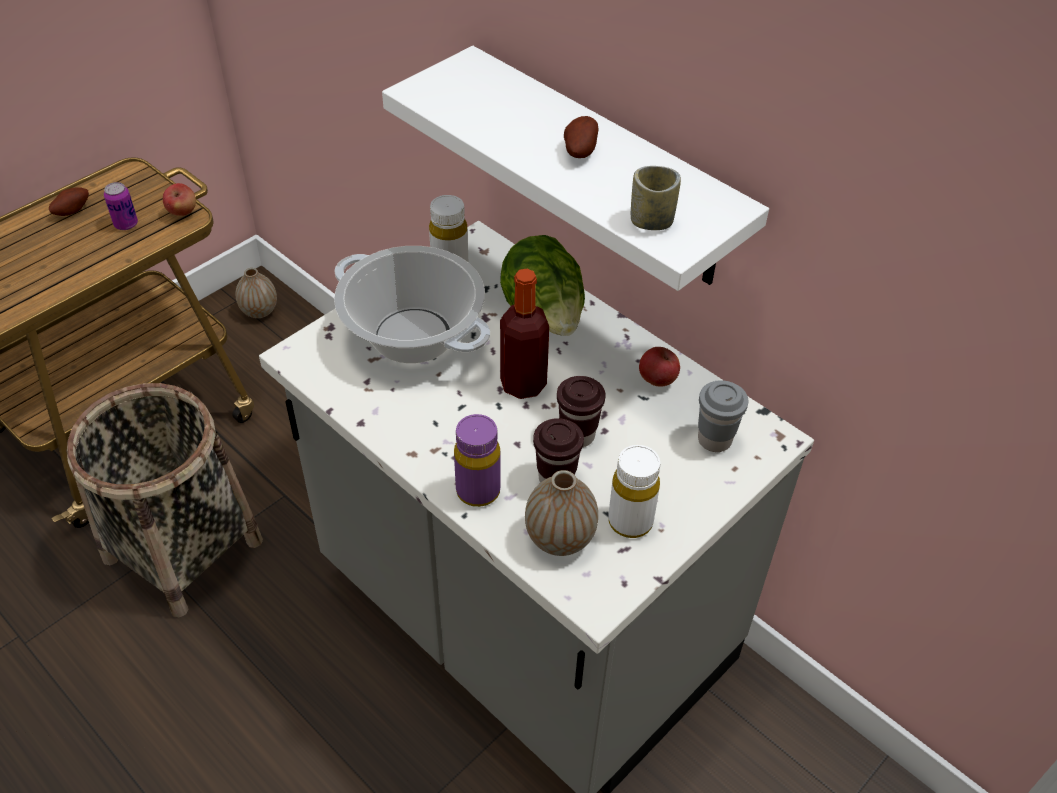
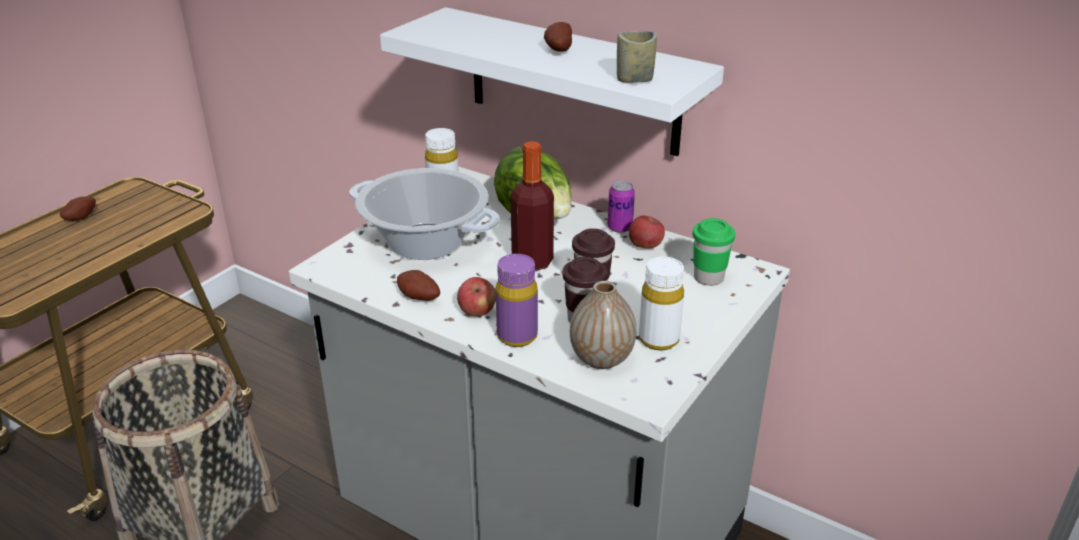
camera: 10 degrees left, 15 degrees down
can [104,182,138,230] -> can moved to [608,181,635,233]
apple [163,183,196,216] -> apple moved to [457,277,496,316]
vase [235,268,277,318] -> none
grey cup [698,380,748,452] -> green cup [693,218,735,286]
none -> potato [397,270,440,301]

